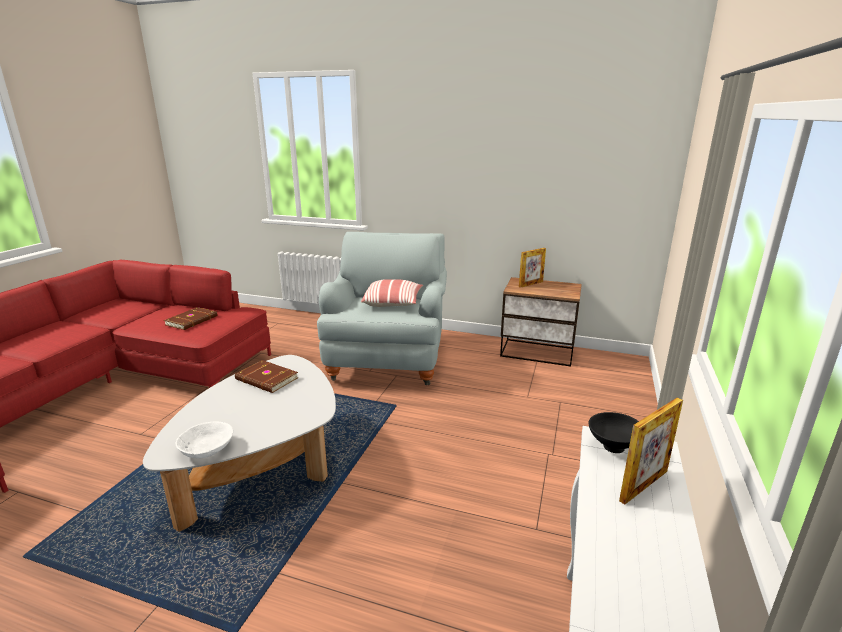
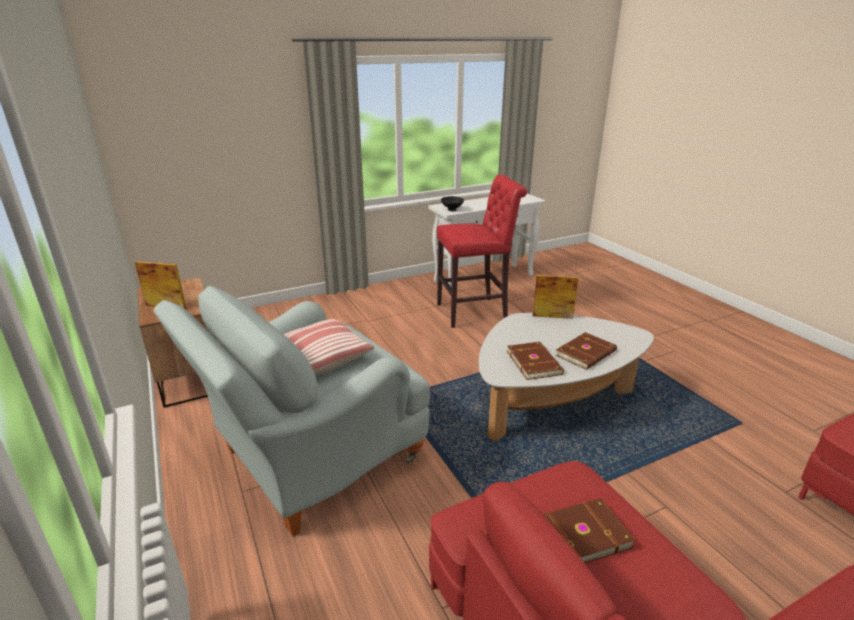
camera: 135 degrees left, 5 degrees up
white bowl [176,422,233,459] -> none
picture frame [619,398,683,504] -> picture frame moved to [533,275,579,319]
none -> red stool [437,174,527,328]
none -> brown book [556,332,617,370]

